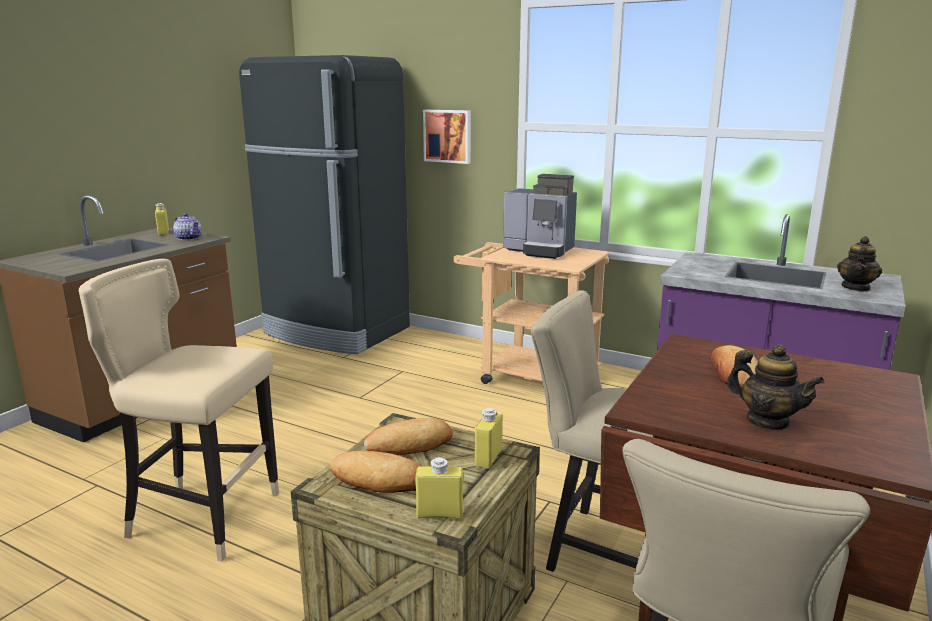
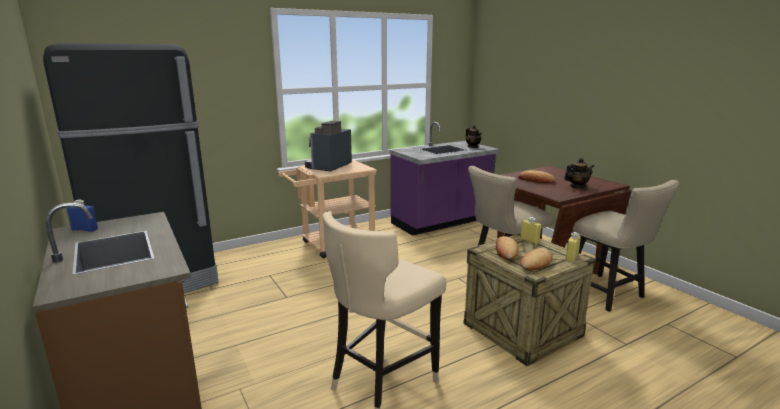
camera: 60 degrees left, 0 degrees up
yellow bottle [155,203,169,235] -> blue bottle [67,200,98,232]
teapot [173,213,202,240] -> none
picture [423,110,471,164] -> none
coffee machine [503,174,577,259] -> coffee machine turned 150 degrees clockwise [305,121,352,172]

